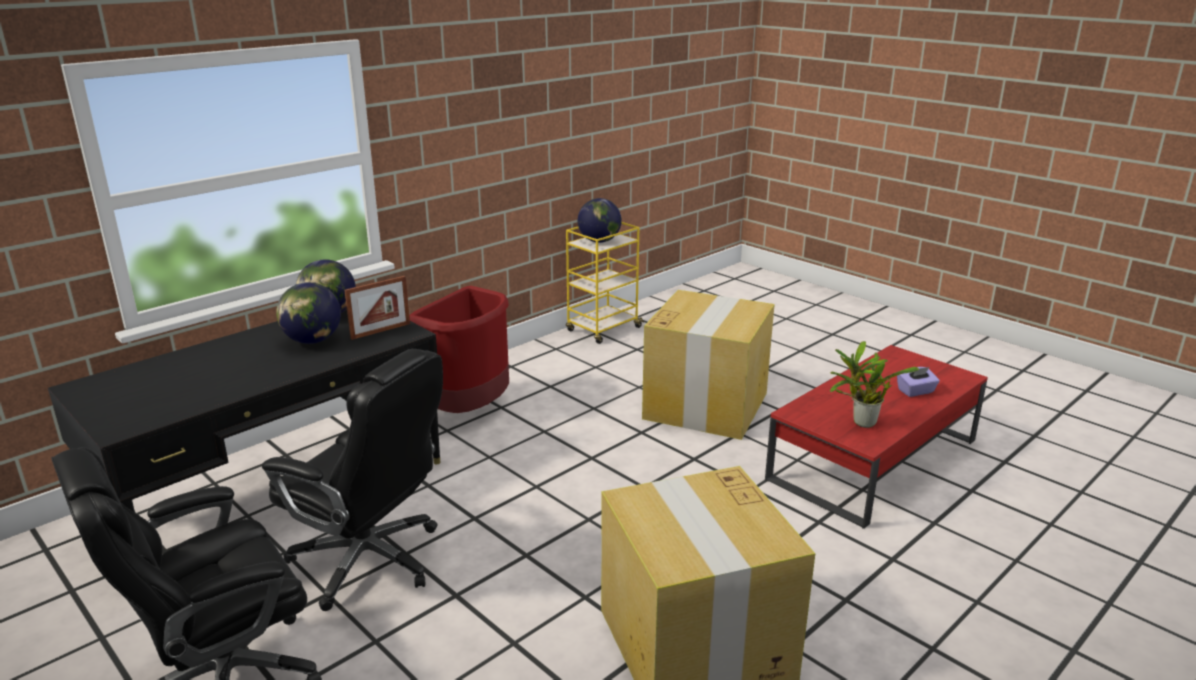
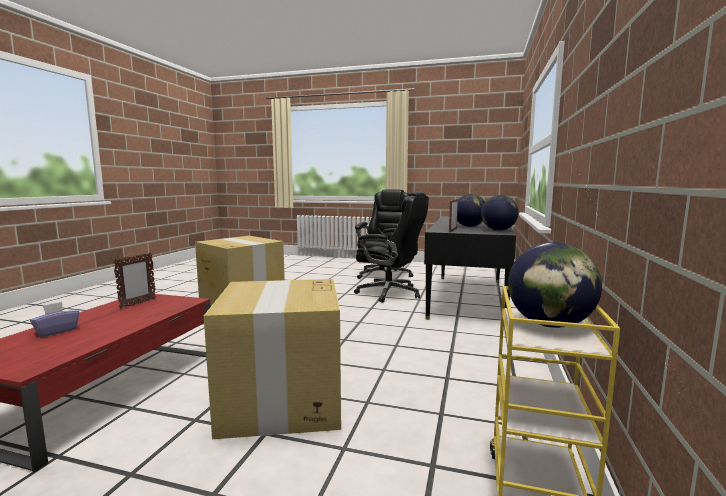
camera: 150 degrees right, 15 degrees down
black office chair [262,349,443,611] -> black office chair turned 150 degrees counterclockwise [354,192,429,303]
red trash can [409,286,509,413] -> none
potted plant [830,341,919,428] -> picture frame [113,252,156,309]

